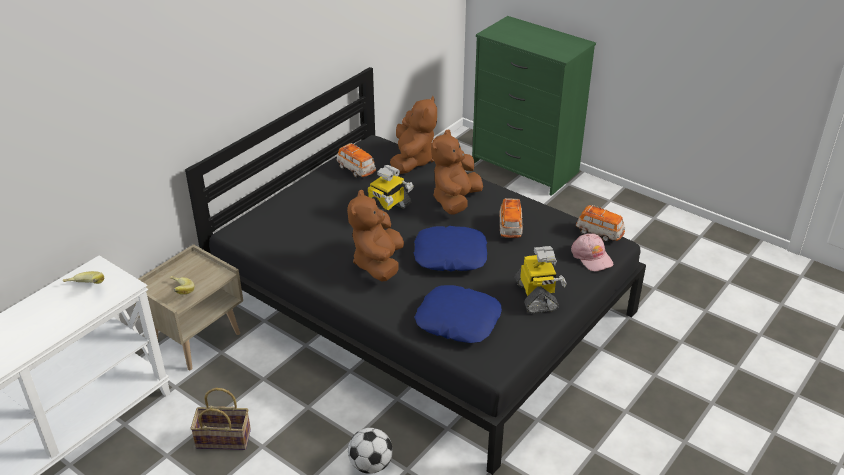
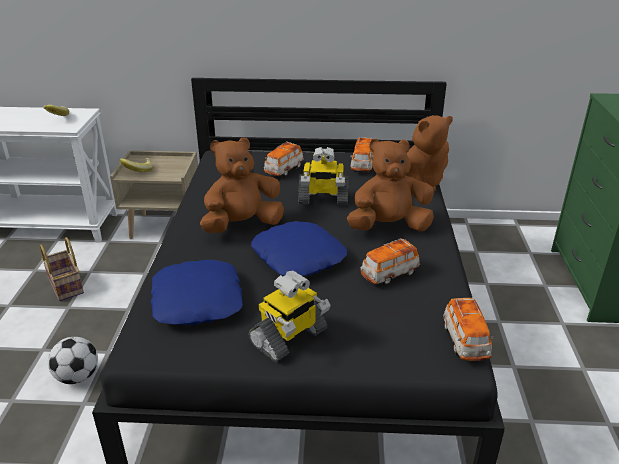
camera: 55 degrees right, 5 degrees down
pink cap [571,233,613,271] -> none
none -> toy car [264,141,304,177]

